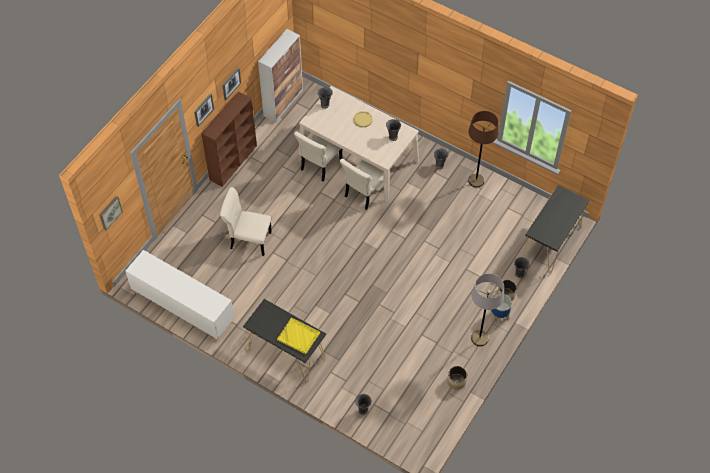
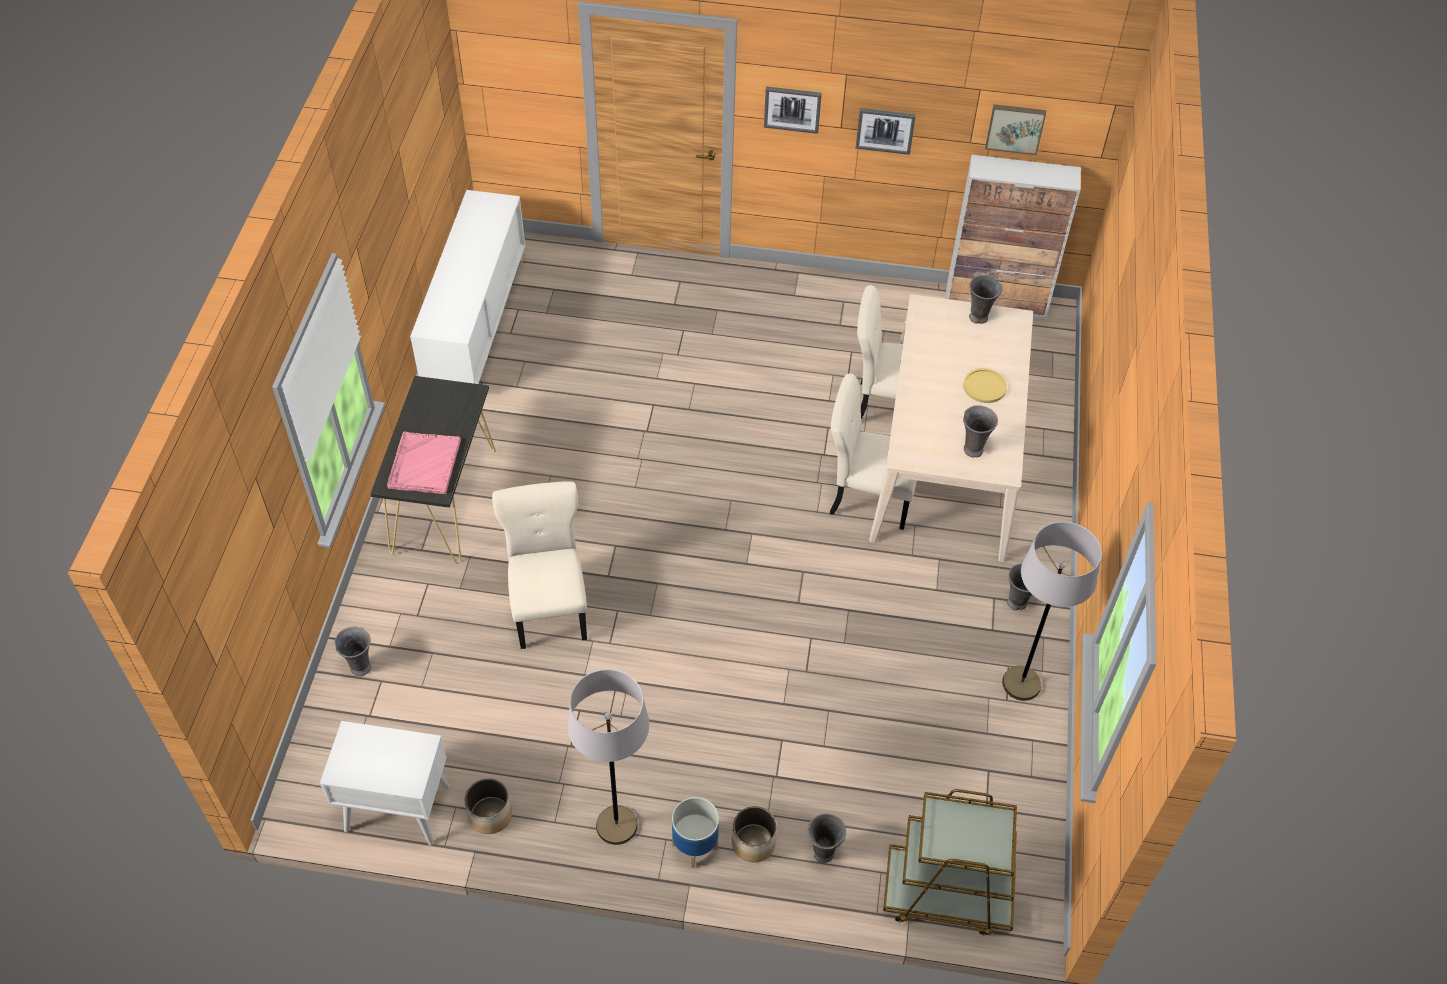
camera: 65 degrees right, 5 degrees down
picture [99,196,123,231] -> picture moved to [985,104,1046,155]
brown bookcase [201,92,257,187] -> none
beige chair [220,187,272,256] -> beige chair moved to [492,481,587,649]
yellow tray [277,318,320,354] -> pink tray [387,432,461,494]
brown floor lamp [468,111,498,188] -> grey floor lamp [1002,522,1102,701]
black console table [522,185,590,274] -> brown cart [883,789,1017,936]
none -> white nightstand [320,721,450,846]

